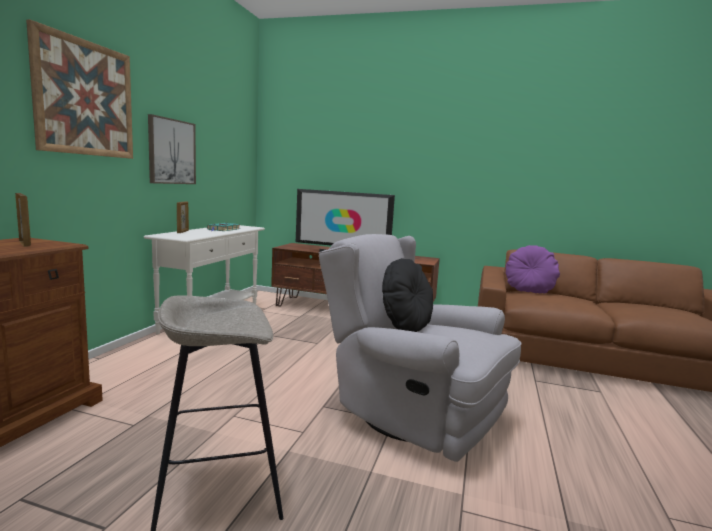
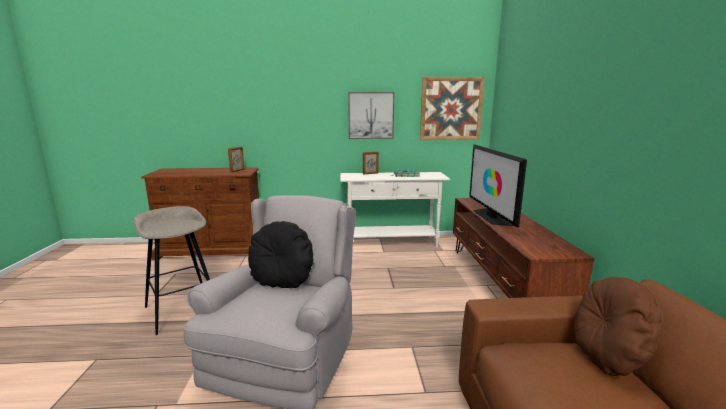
camera: 70 degrees right, 5 degrees up
picture [26,19,133,159] -> picture moved to [420,77,485,140]
purple pillow [506,245,560,294] -> brown pillow [574,277,662,376]

